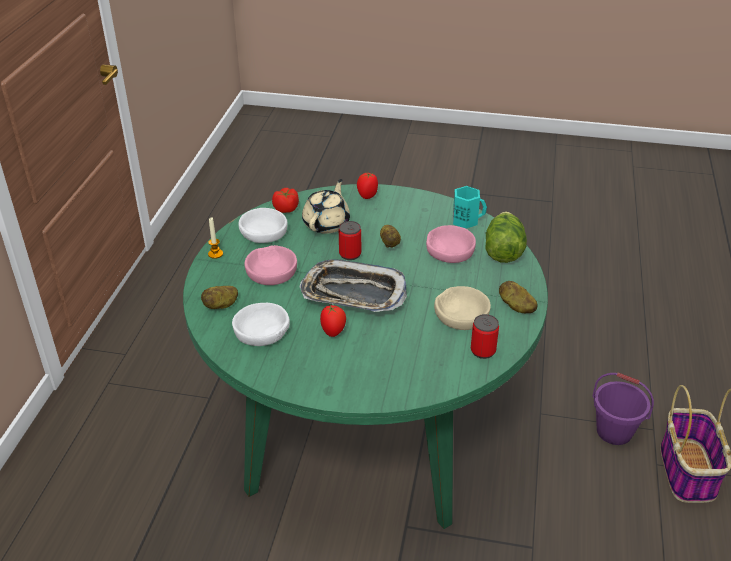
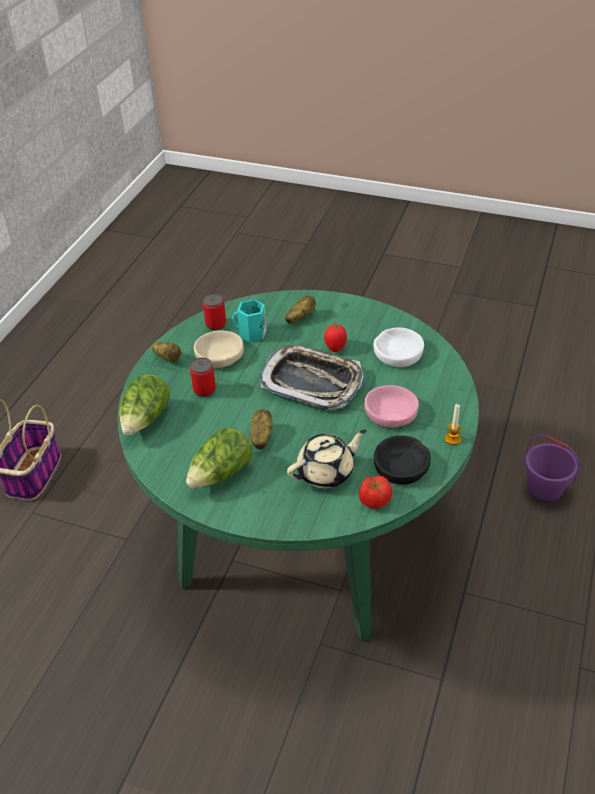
camera: 170 degrees left, 5 degrees up
potato [201,286,238,309] -> potato moved to [285,296,316,324]
white bowl [238,208,288,243] -> black bowl [374,435,431,484]
beige teapot [302,179,350,234] -> beige teapot turned 150 degrees counterclockwise [287,430,366,488]
can [339,221,361,260] -> can moved to [190,357,216,397]
tomato [357,173,378,199] -> none
pink bowl [426,225,476,263] -> none
turquoise mug [453,186,487,229] -> turquoise mug moved to [232,299,266,342]
purple bucket [592,373,654,445] -> purple bucket moved to [525,435,580,503]
none -> lettuce [186,428,252,488]

